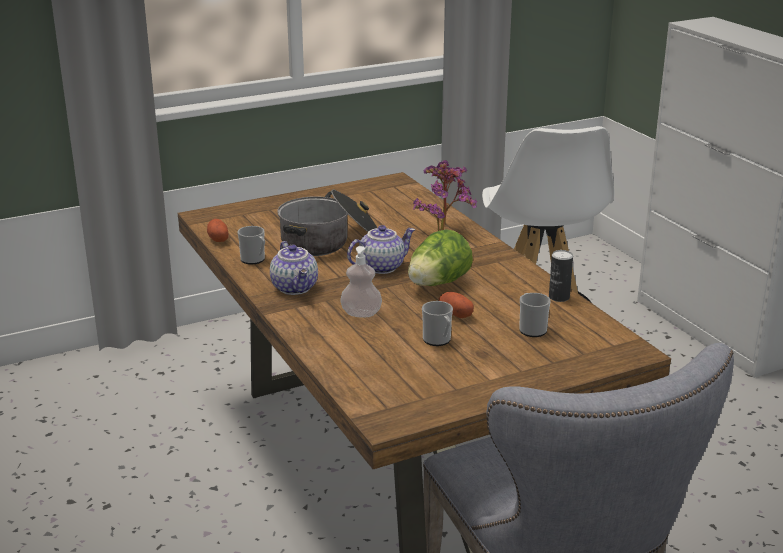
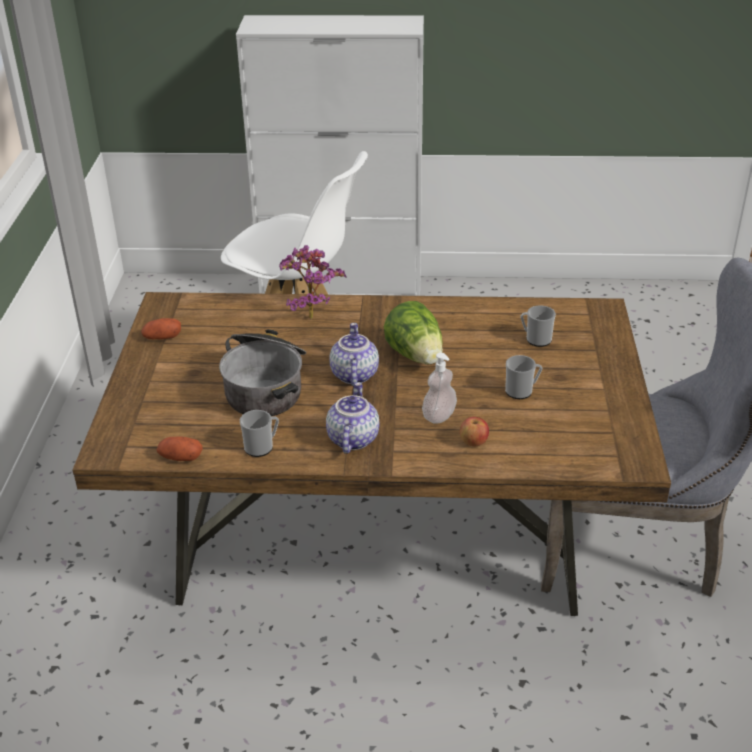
camera: 60 degrees left, 10 degrees up
teapot [270,241,318,295] -> teapot turned 90 degrees counterclockwise [326,382,380,454]
potato [439,292,474,318] -> potato moved to [141,318,181,339]
can [549,250,573,302] -> none
none -> apple [460,417,489,446]

